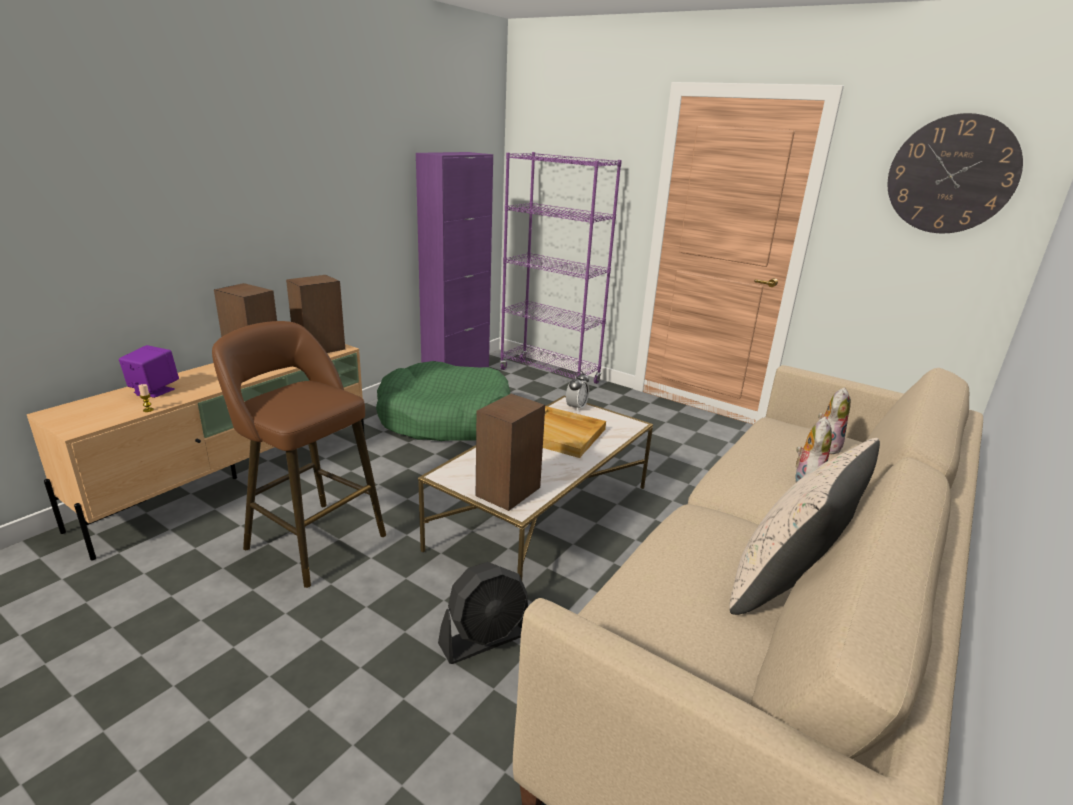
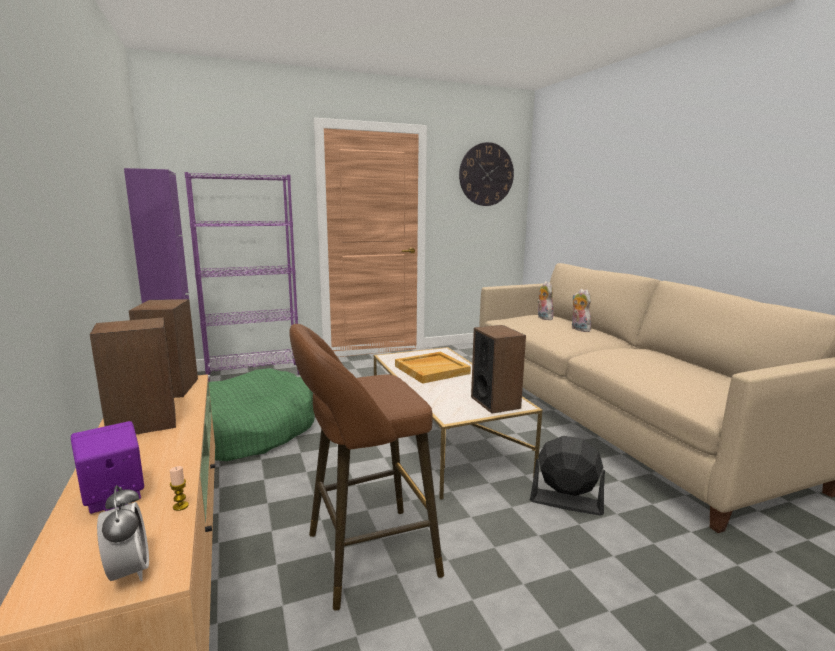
camera: 55 degrees left, 10 degrees down
black fan [438,562,528,664] -> black fan turned 75 degrees counterclockwise [530,436,605,515]
alarm clock [566,371,589,412] -> alarm clock moved to [97,485,149,581]
beige pillow [729,438,880,615] -> none

